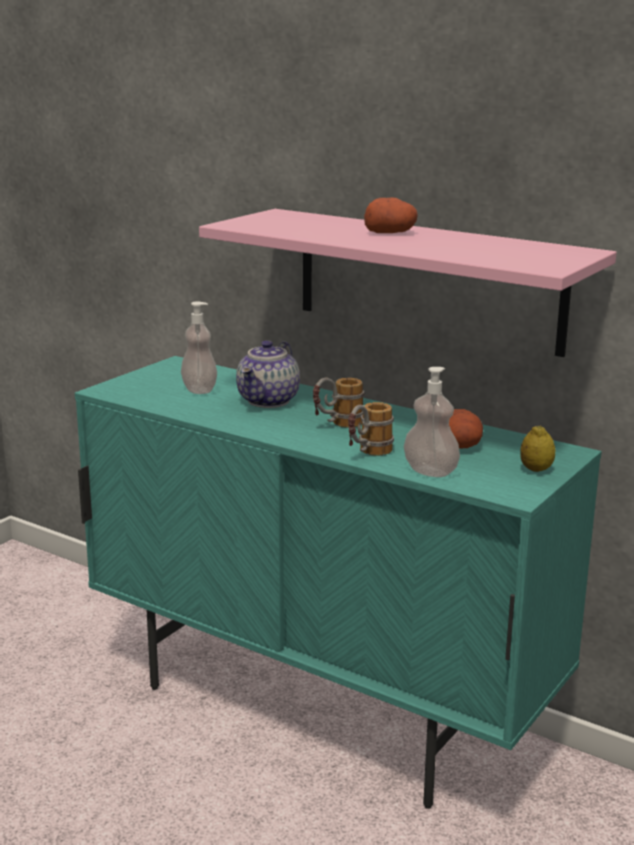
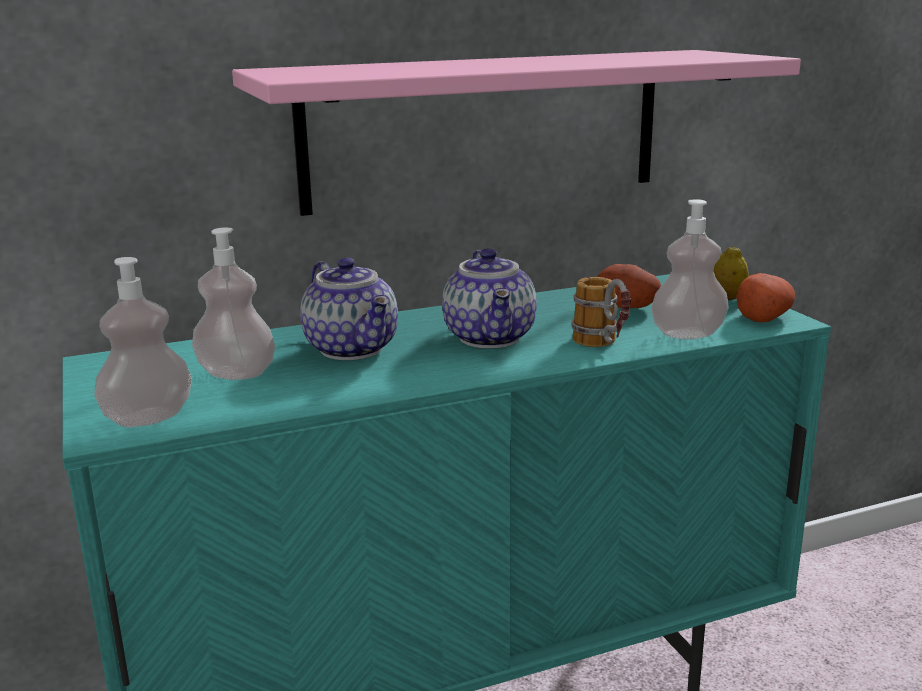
camera: 55 degrees left, 0 degrees up
mug [313,377,364,428] -> teapot [442,248,537,348]
potato [364,197,418,233] -> potato moved to [736,273,795,322]
none -> soap dispenser [94,257,192,427]

